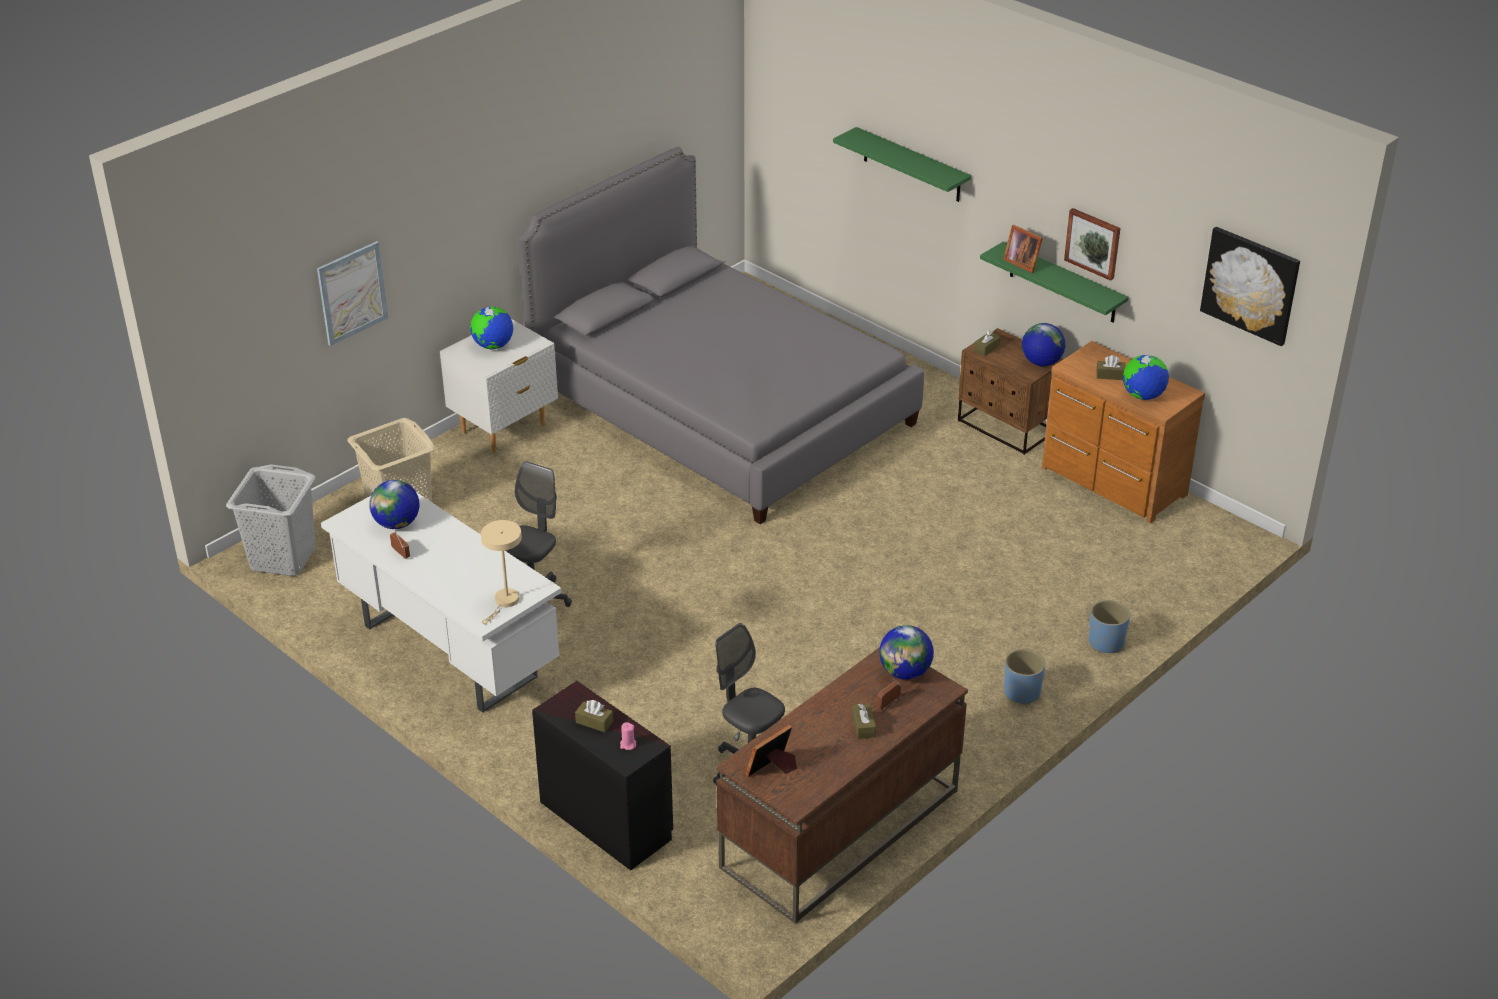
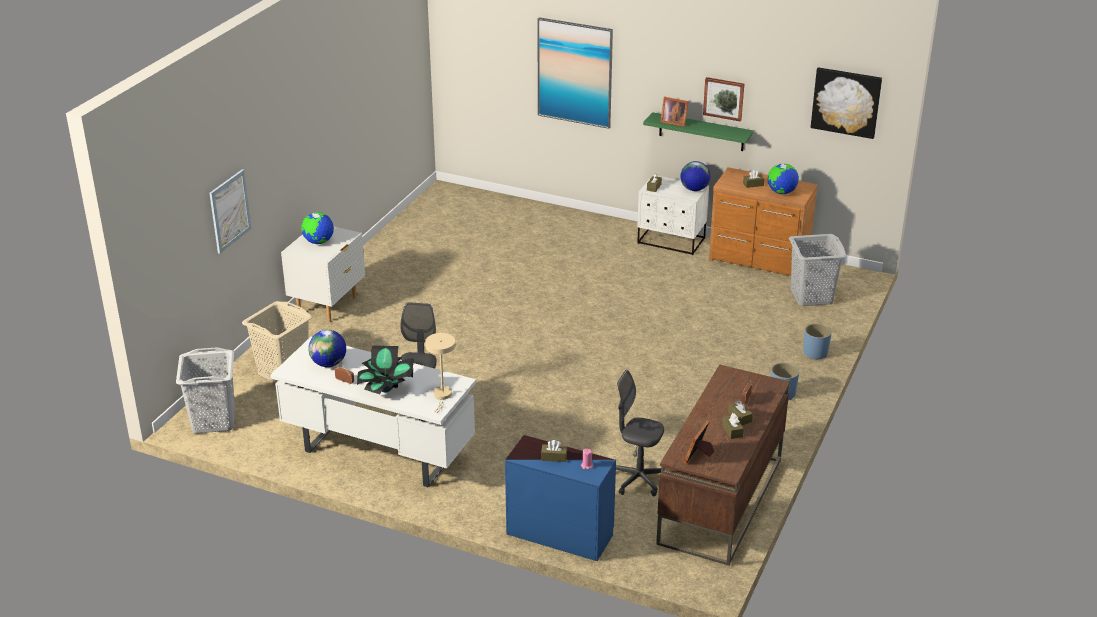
camera: 20 degrees left, 5 degrees down
grey bed [518,147,924,524] -> none
black dresser [532,681,673,870] -> blue dresser [505,435,616,561]
green shelf [833,127,971,202] -> picture [537,17,613,129]
globe [879,625,934,680] -> none
brown nightstand [958,328,1063,455] -> white nightstand [637,175,709,255]
none -> potted plant [357,346,414,394]
none -> brown tissue box [722,413,744,439]
none -> grey laundry basket [789,234,847,306]

